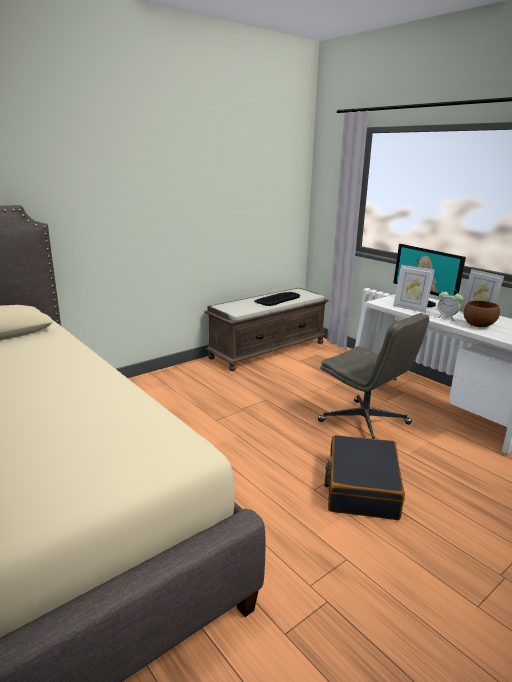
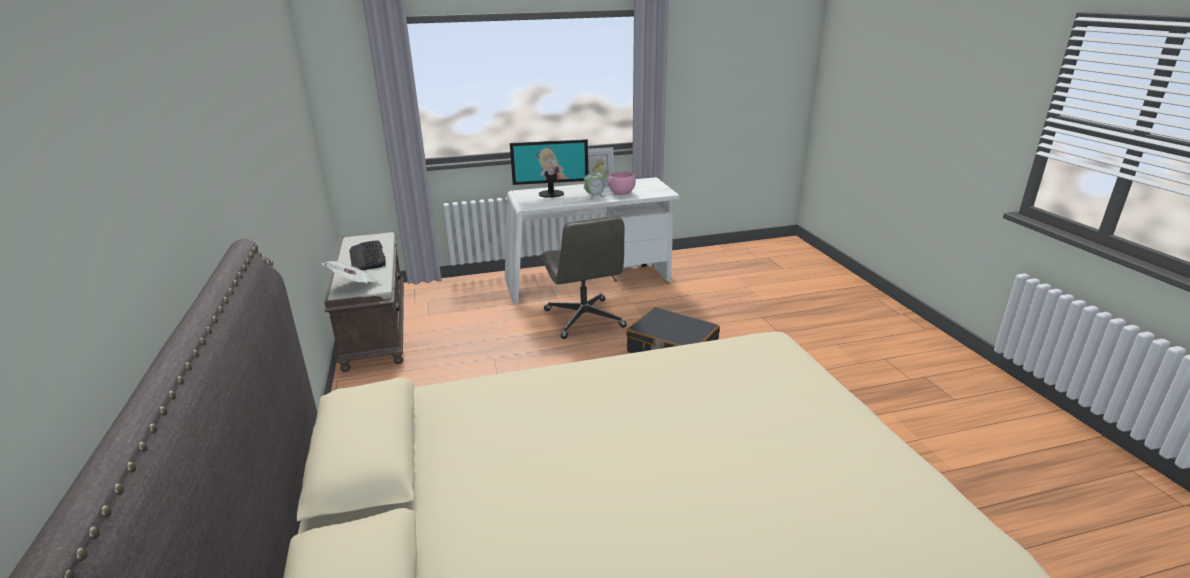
camera: 65 degrees left, 5 degrees up
grey office chair [318,313,429,439] -> grey office chair turned 90 degrees clockwise [542,215,627,339]
picture frame [393,265,435,313] -> none
brown bowl [464,300,500,327] -> pink bowl [608,171,636,195]
none -> newspaper [321,261,382,283]

